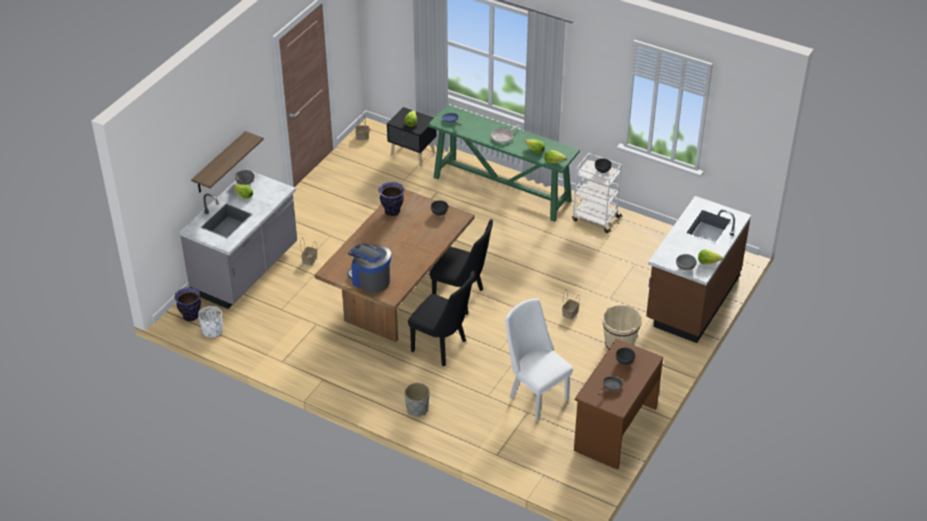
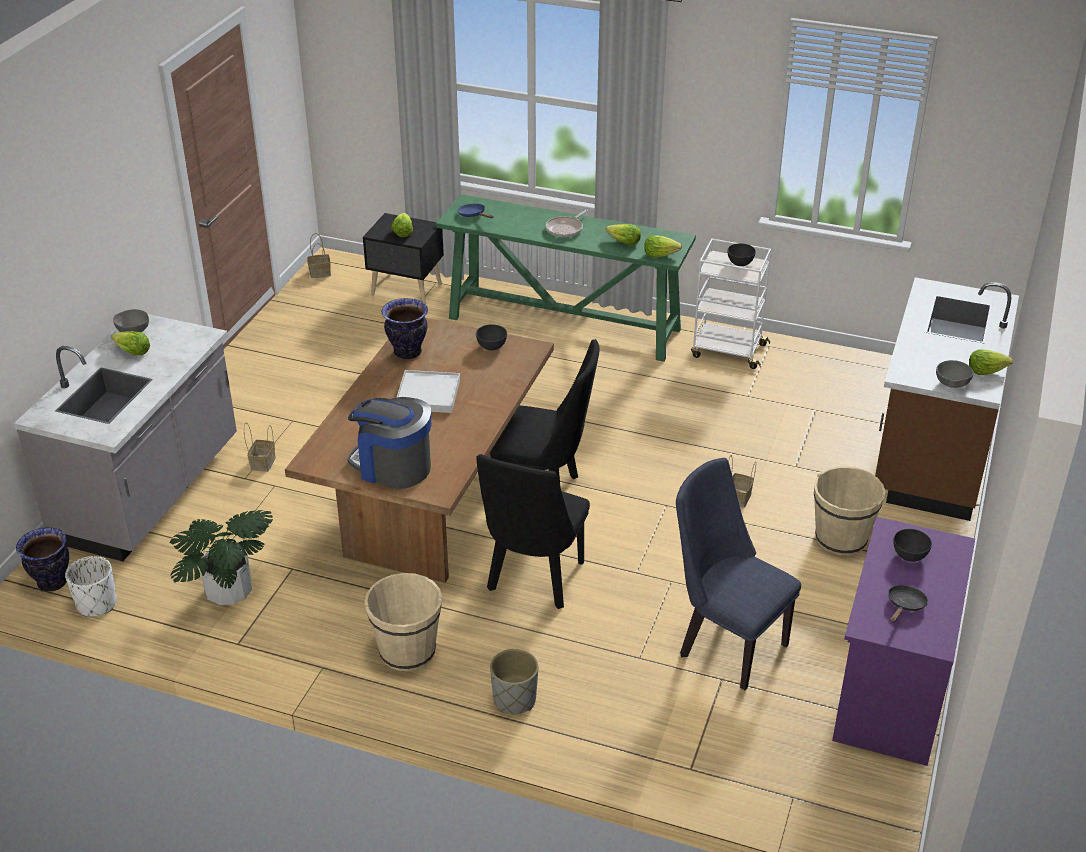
camera: 10 degrees left, 5 degrees down
shelf [191,131,264,193] -> none
black chair [408,271,475,366] -> black chair turned 90 degrees clockwise [477,454,590,609]
white chair [505,298,573,420] -> blue chair [676,458,801,690]
brown desk [574,339,664,470] -> purple desk [832,517,975,766]
none -> potted plant [169,510,273,605]
none -> beige bucket [365,573,442,671]
none -> white tray [397,370,460,413]

